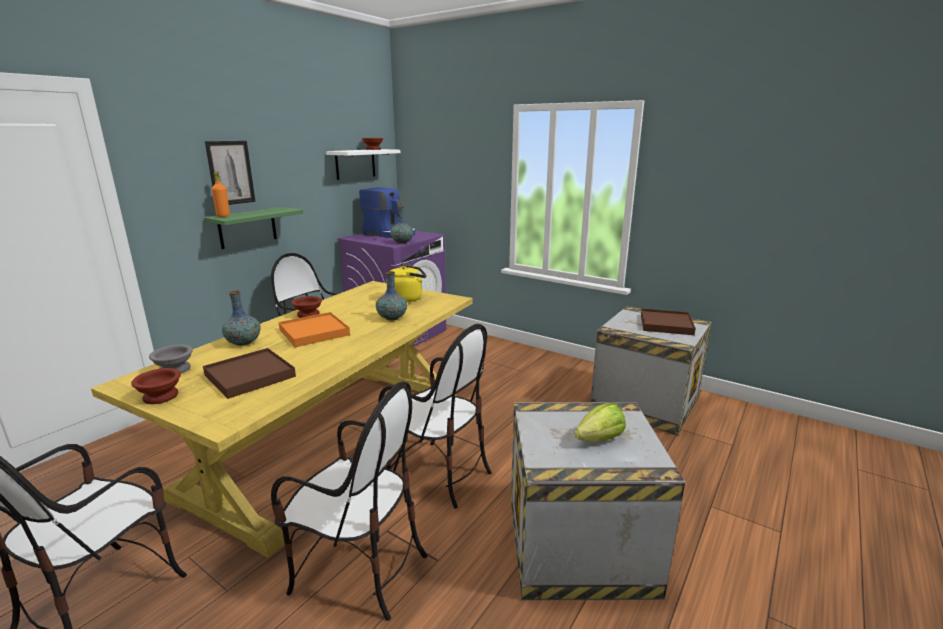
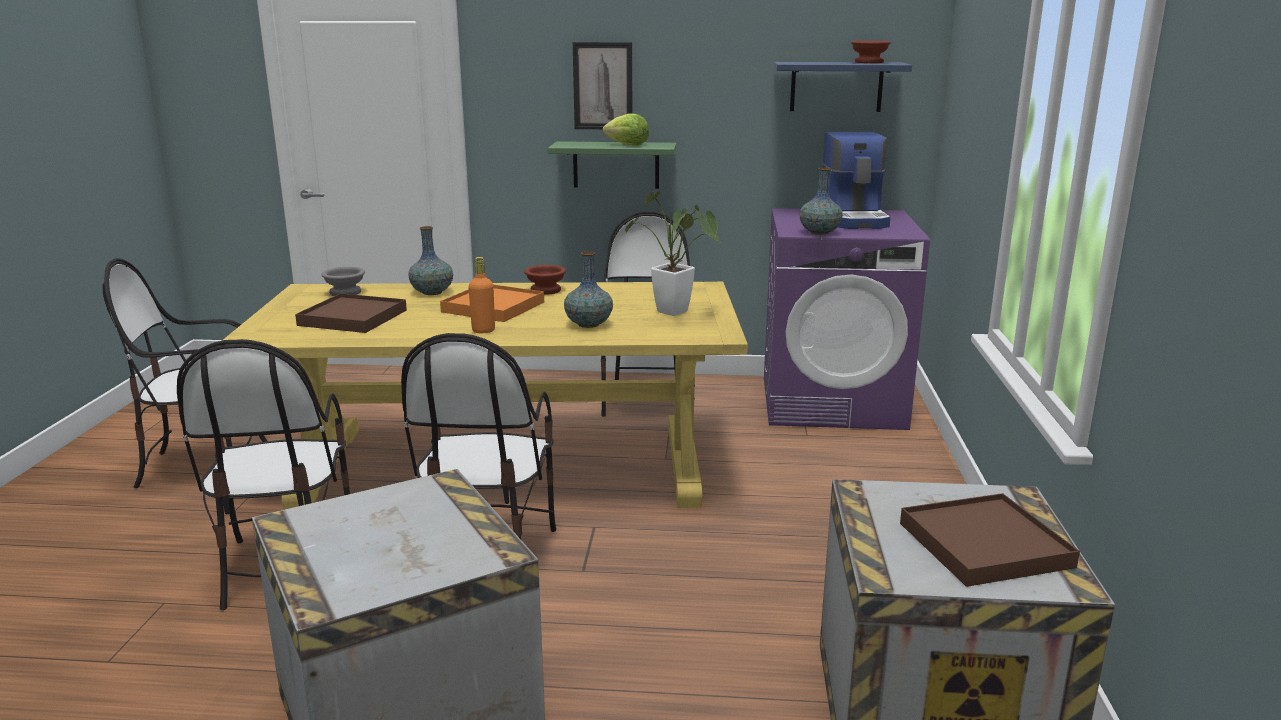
camera: 60 degrees right, 0 degrees up
brown bowl [131,368,181,404] -> none
orange bottle [212,172,230,217] -> orange bottle moved to [468,257,495,333]
white shelf [326,149,400,180] -> blue shelf [774,62,912,112]
yellow kettle [386,265,426,303] -> potted plant [625,191,721,316]
lettuce [574,403,626,442] -> lettuce moved to [602,113,649,146]

